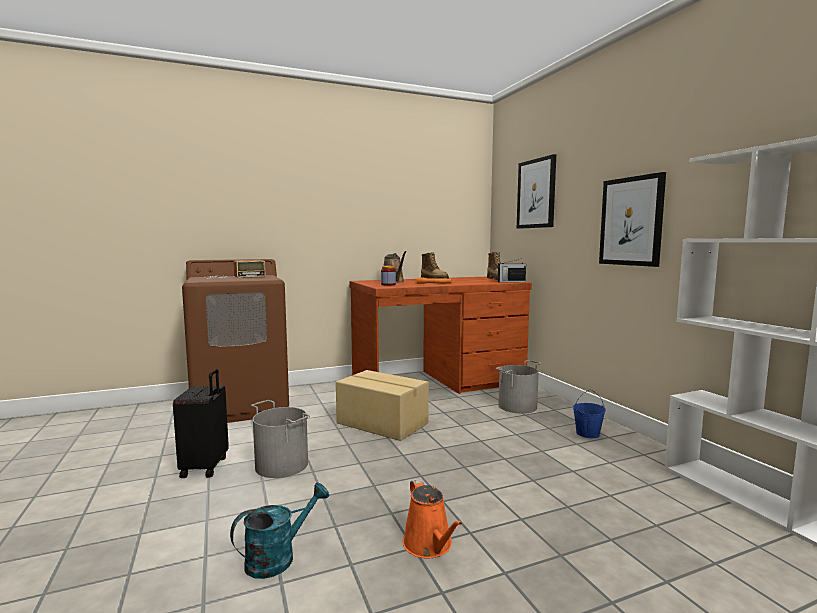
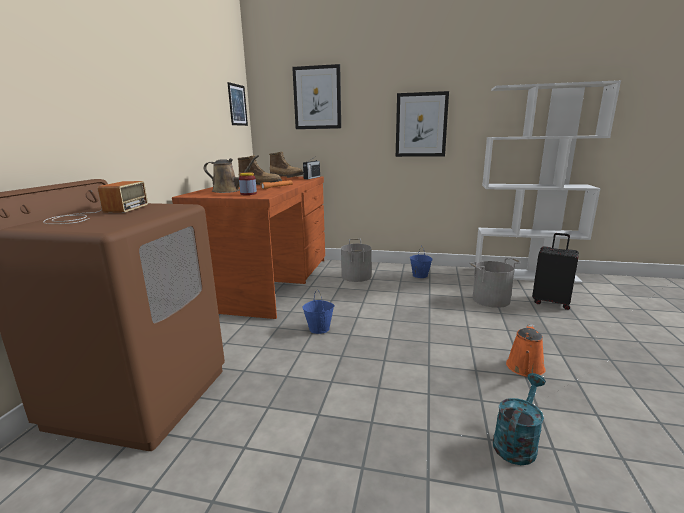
camera: 55 degrees left, 10 degrees up
black suitcase [173,369,229,478] -> black suitcase moved to [532,233,579,310]
turquoise watering can [230,482,329,579] -> turquoise watering can turned 45 degrees clockwise [493,373,546,465]
grey bucket [251,400,310,478] -> grey bucket moved to [469,258,521,308]
cardboard box [336,370,429,441] -> blue bucket [303,290,334,334]
orange watering can [403,479,462,558] -> orange watering can turned 105 degrees clockwise [506,324,546,377]
none -> picture [227,82,248,126]

